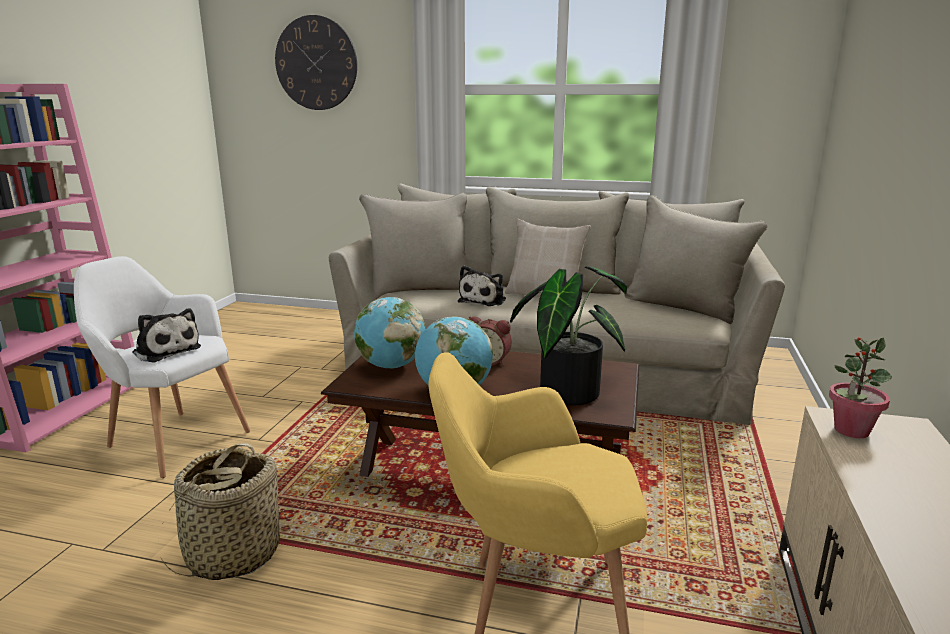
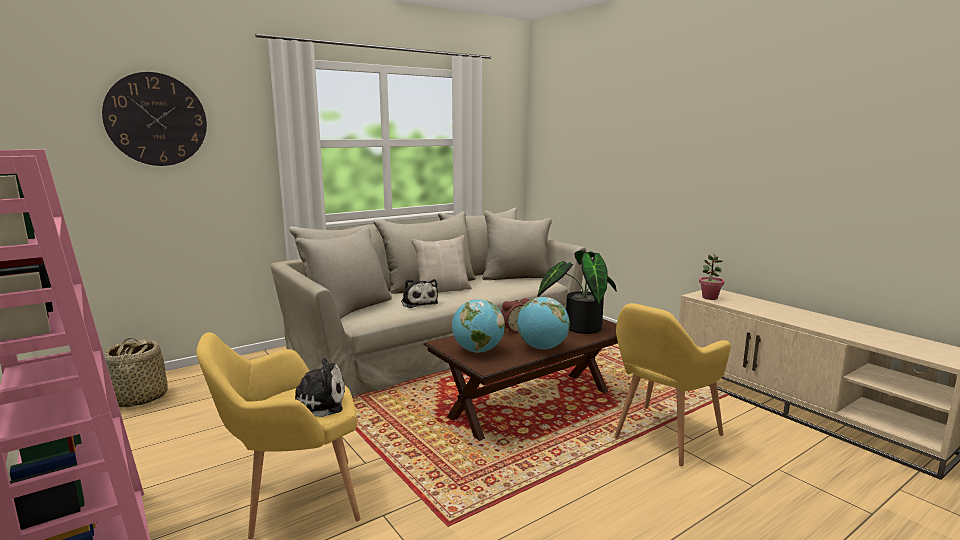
camera: 50 degrees left, 5 degrees down
white armchair [74,256,250,478] -> yellow armchair [196,332,361,540]
basket [160,443,280,580] -> basket moved to [104,337,168,407]

